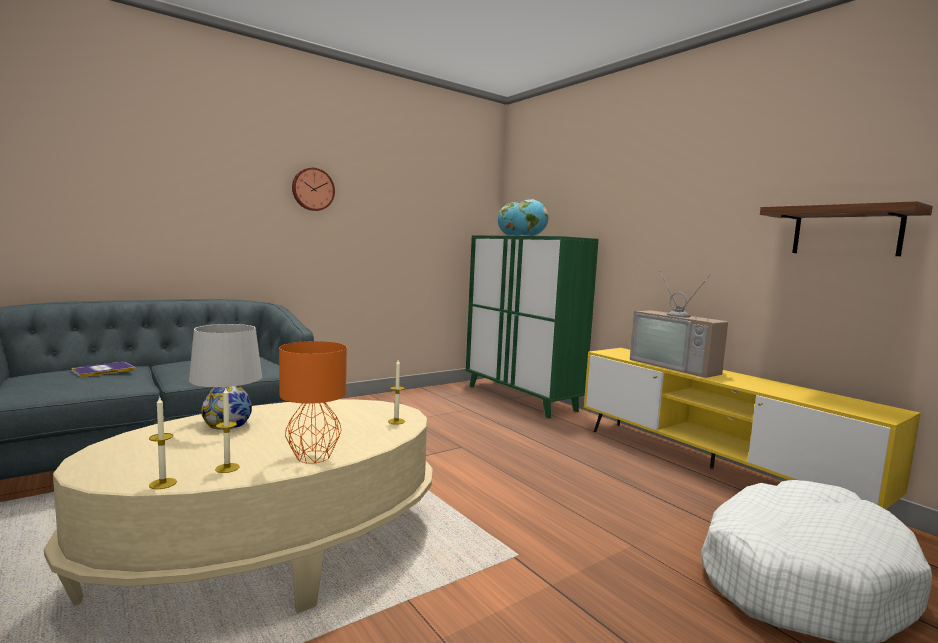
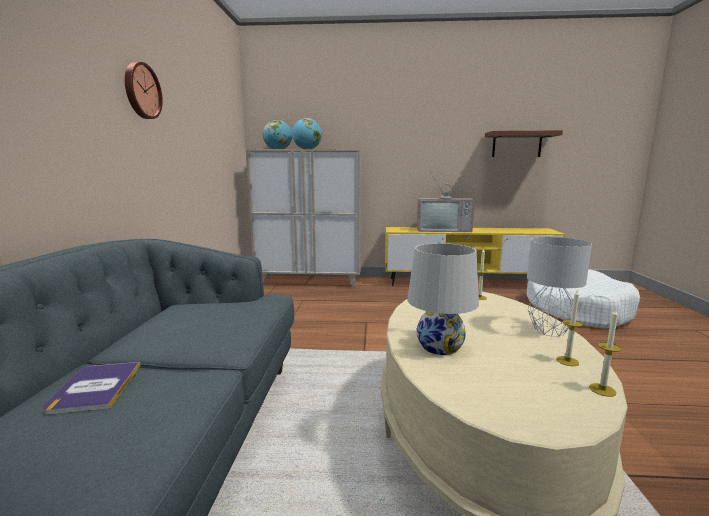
camera: 50 degrees left, 5 degrees up
orange table lamp [279,341,347,463] -> grey table lamp [527,237,592,337]
green cabinet [466,235,598,418] -> beige cabinet [246,149,362,288]

